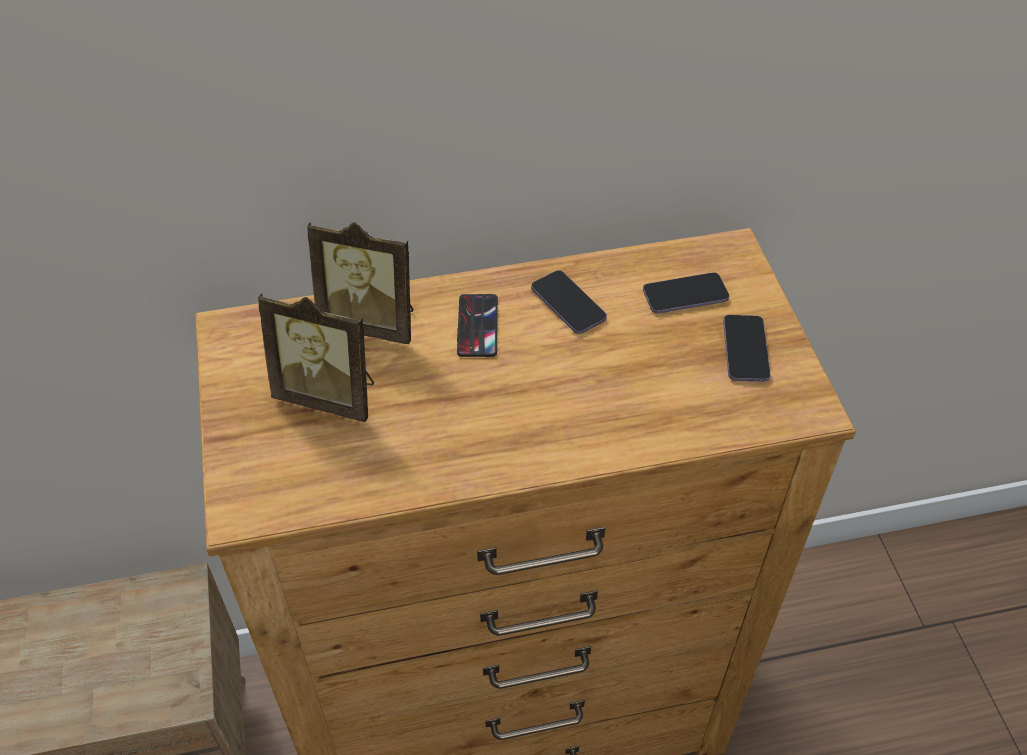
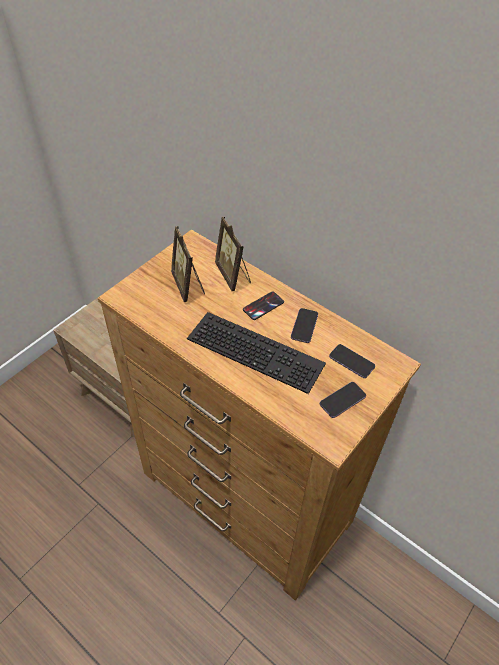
camera: 50 degrees right, 0 degrees up
none -> keyboard [187,312,326,394]

